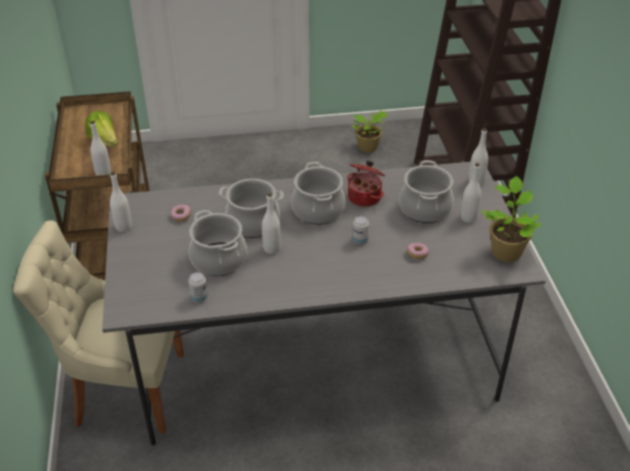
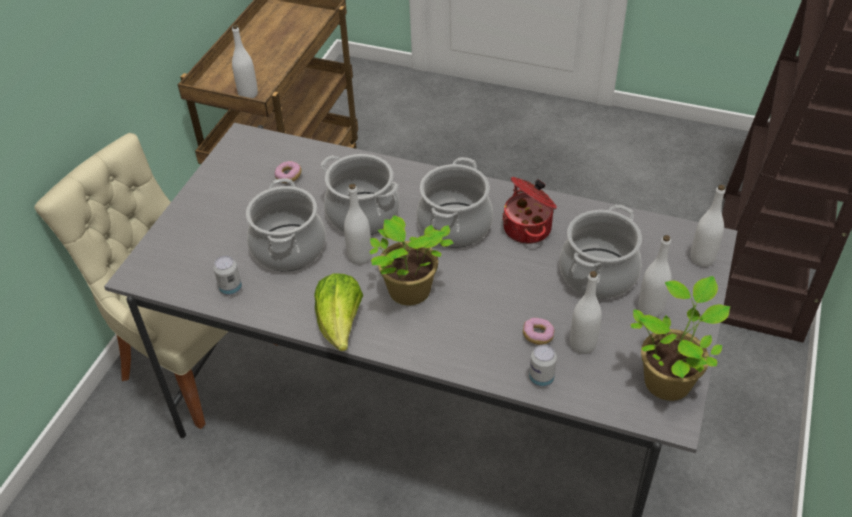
camera: 30 degrees right, 5 degrees up
lettuce [85,111,118,146] -> lettuce moved to [314,273,363,351]
white bottle [110,172,132,232] -> white bottle moved to [570,271,602,354]
potted plant [351,110,389,153] -> potted plant moved to [370,215,454,305]
can [352,216,369,244] -> can moved to [529,344,557,387]

